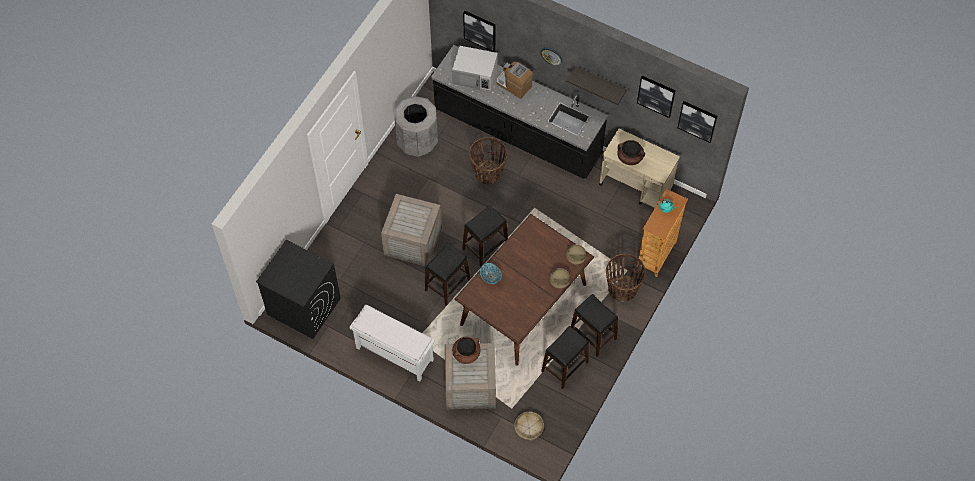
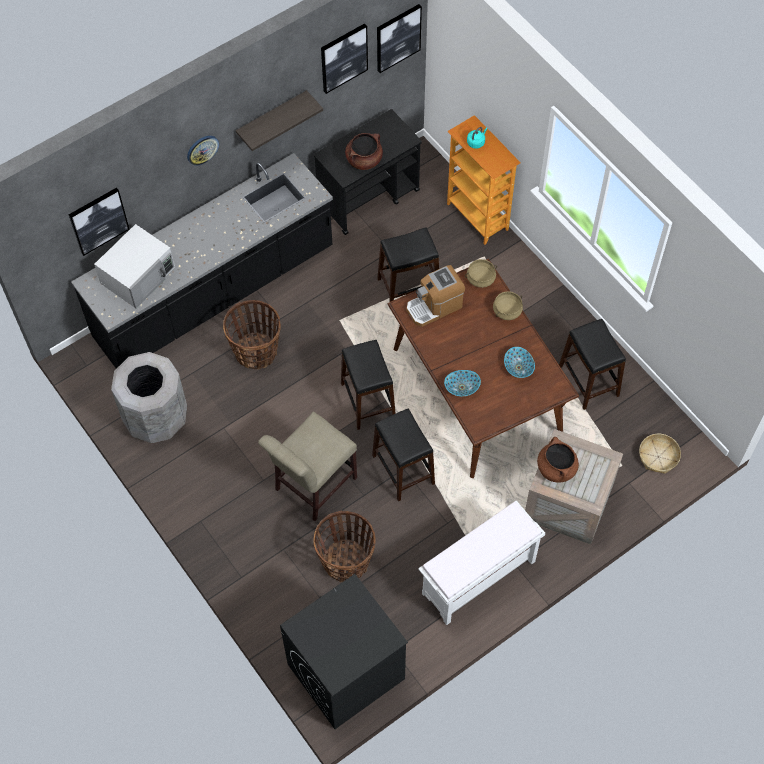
camera: 65 degrees left, 0 degrees up
crate [381,194,442,266] -> beige chair [258,411,357,521]
coffee machine [496,61,533,99] -> coffee machine moved to [407,265,465,327]
black stool [571,294,618,357] -> black stool moved to [377,227,439,302]
beige cart [599,129,680,208] -> black cart [314,109,422,235]
basket [606,254,646,302] -> basket moved to [313,510,375,582]
none -> bowl [504,347,535,378]

